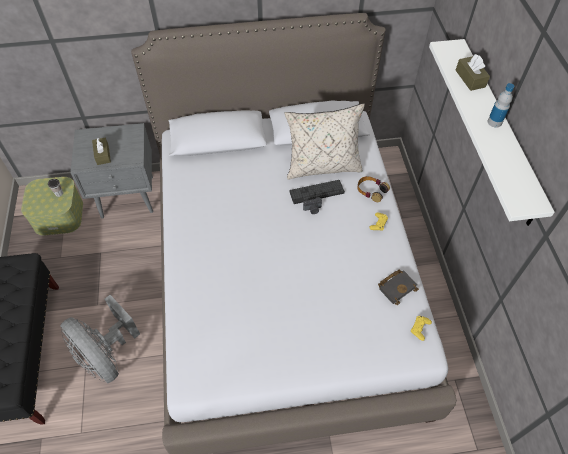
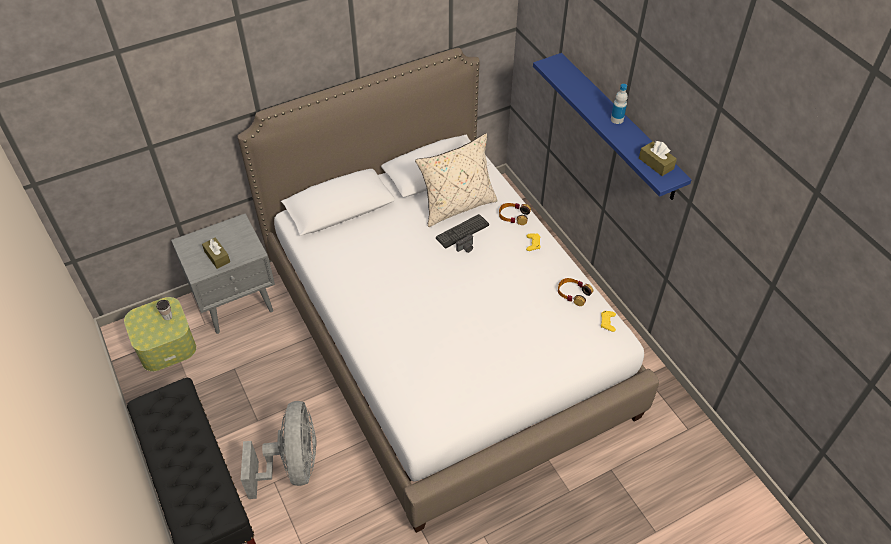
camera: 20 degrees left, 5 degrees down
grey fan [60,295,140,383] -> grey fan turned 120 degrees counterclockwise [241,401,317,499]
black book [378,269,419,305] -> headphones [558,278,593,306]
white shelf [429,39,555,226] -> blue shelf [533,53,692,200]
brown tissue box [456,54,490,91] -> brown tissue box moved to [639,141,677,176]

